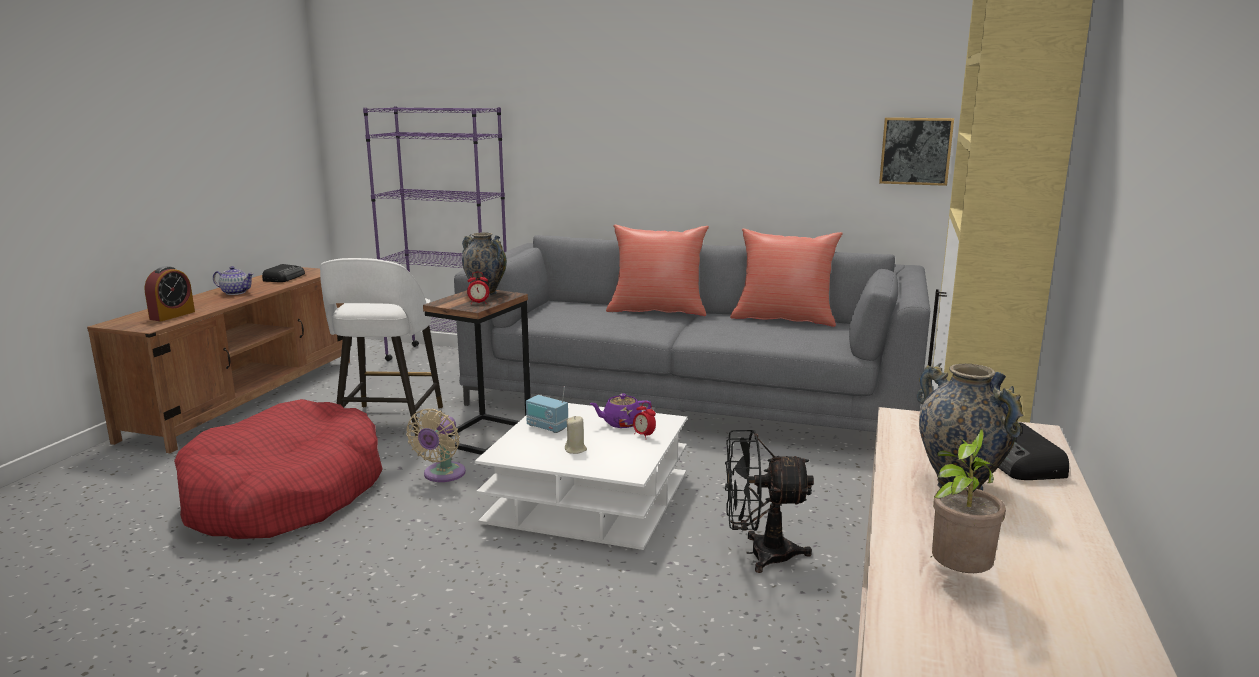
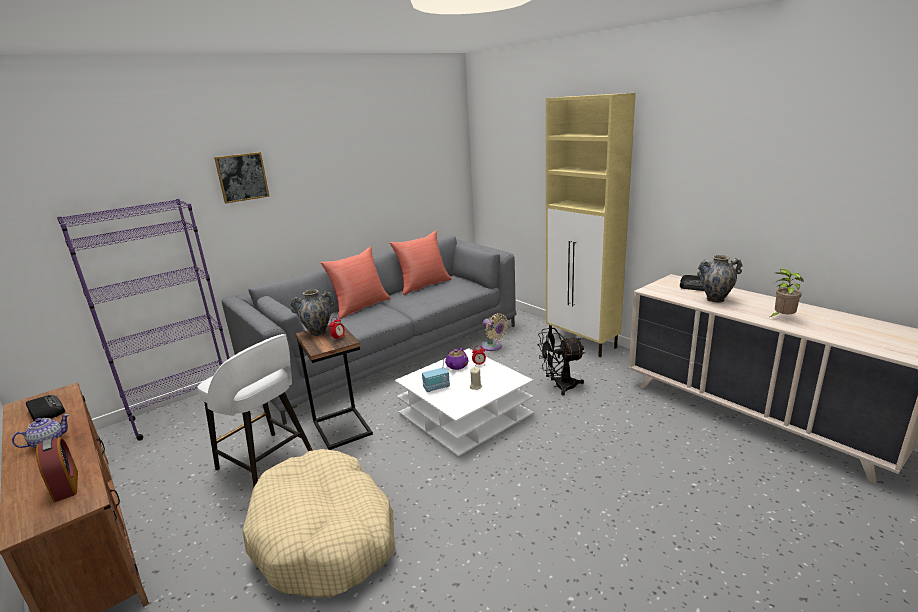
camera: 55 degrees left, 5 degrees up
red dog bed [174,399,383,539] -> beige dog bed [243,449,395,597]
beige fan [406,409,466,482] -> beige fan moved to [481,313,508,351]
black fan [725,430,814,573] -> black fan turned 45 degrees clockwise [537,328,585,395]
picture [879,117,954,186] -> picture moved to [214,152,270,204]

